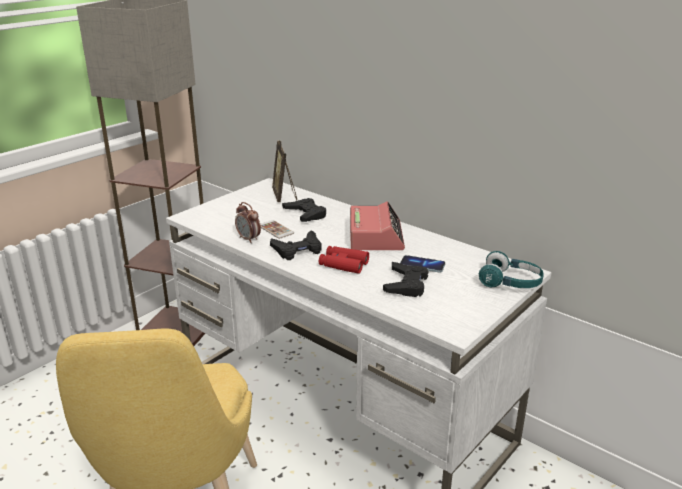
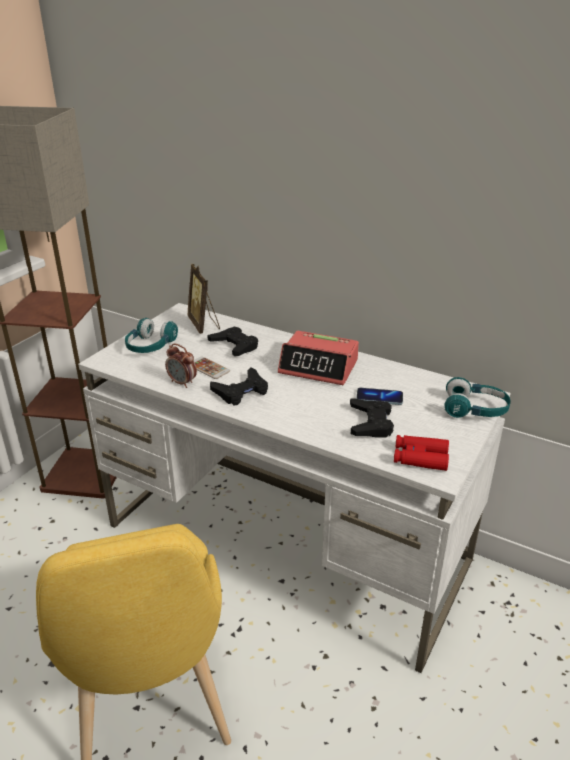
camera: 10 degrees left, 5 degrees up
red binoculars [319,246,369,274] -> red binoculars moved to [394,435,449,471]
alarm clock [350,201,405,250] -> alarm clock turned 120 degrees clockwise [278,331,359,385]
none -> turquoise headphones [125,318,178,353]

